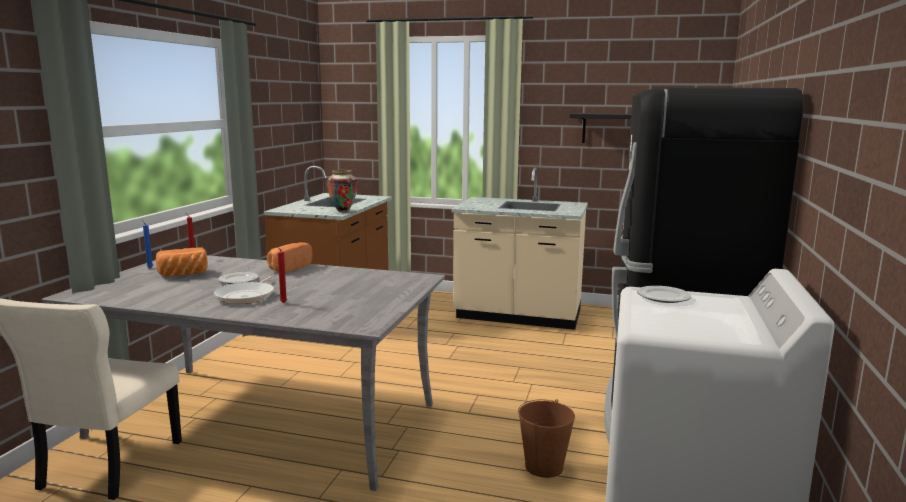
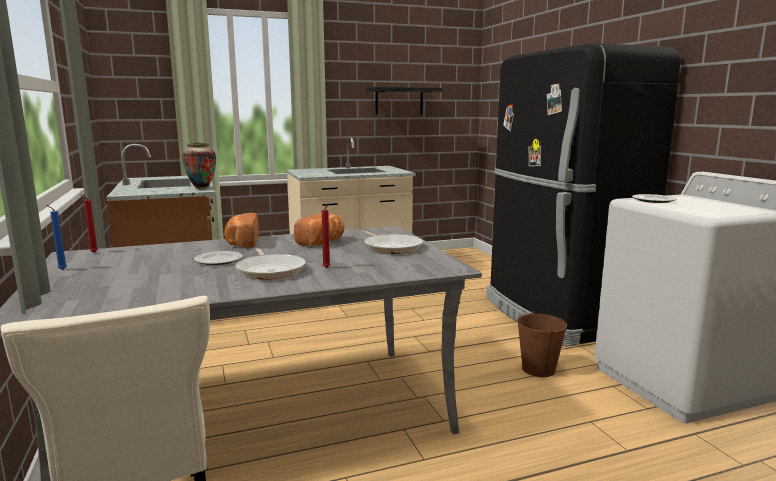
camera: 35 degrees left, 0 degrees up
bread [156,247,208,277] -> bread moved to [294,213,344,246]
none -> frying pan [362,230,423,254]

